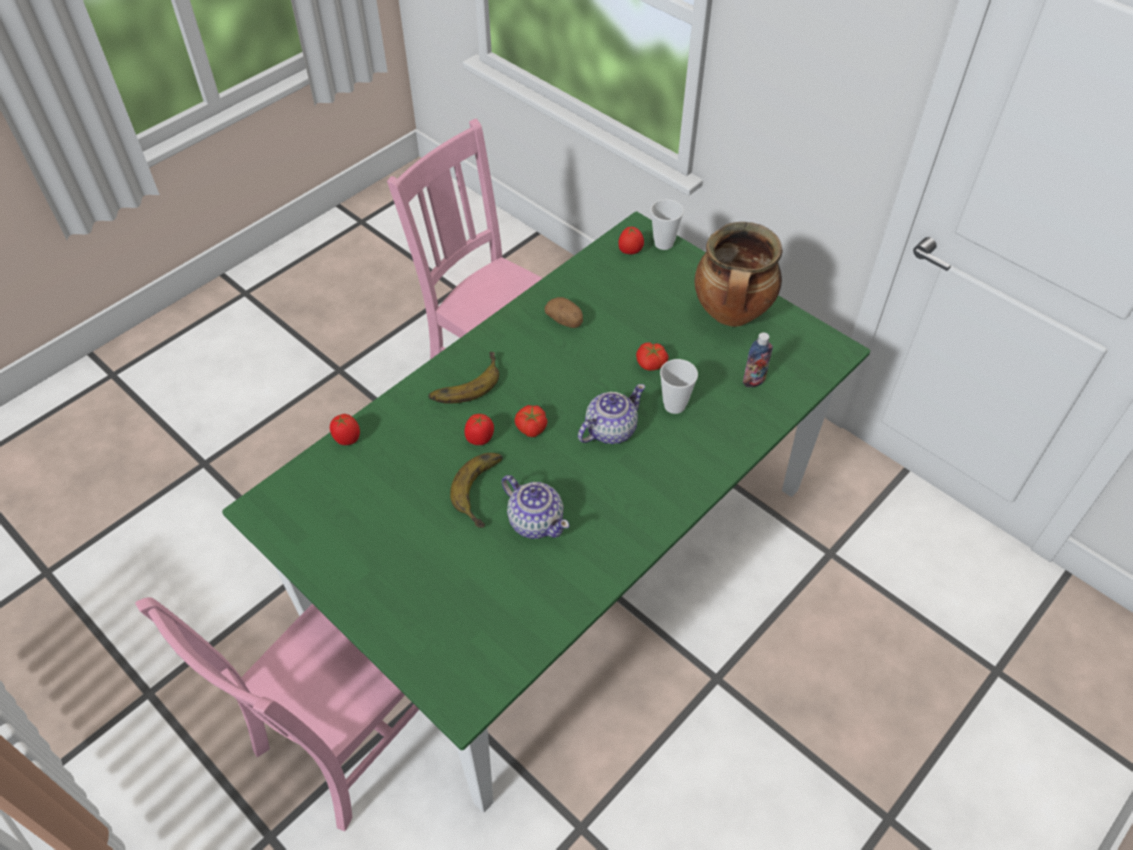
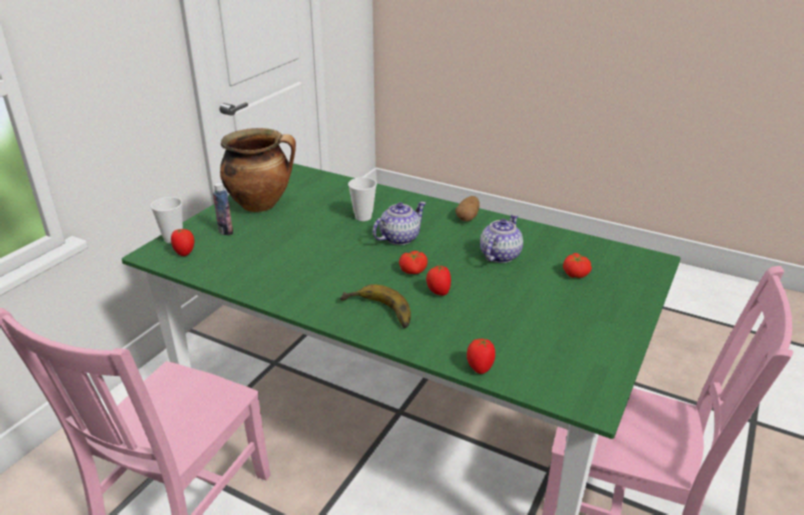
camera: 105 degrees left, 20 degrees down
banana [450,453,503,528] -> none
potato [544,297,583,328] -> potato moved to [456,196,480,222]
teapot [578,384,645,444] -> teapot turned 105 degrees clockwise [372,202,426,245]
tomato [636,342,669,371] -> tomato moved to [563,253,592,278]
bottle [743,332,773,387] -> bottle moved to [213,183,233,236]

